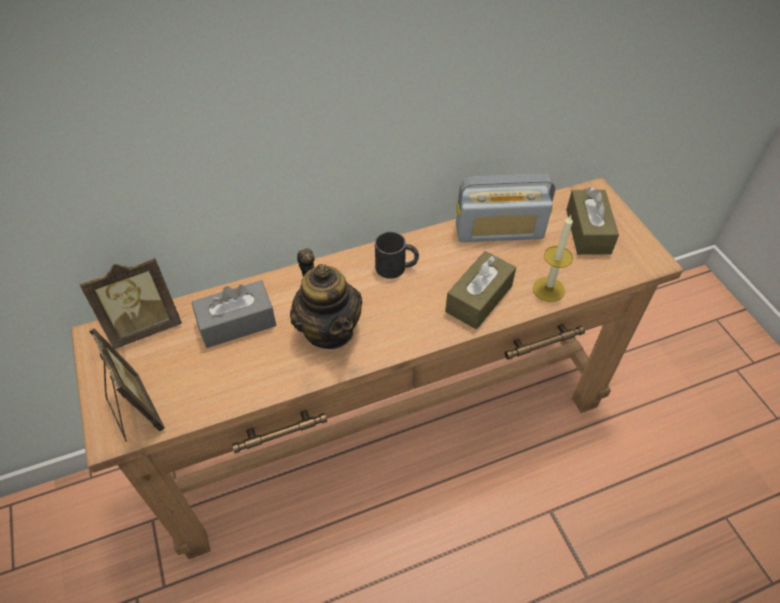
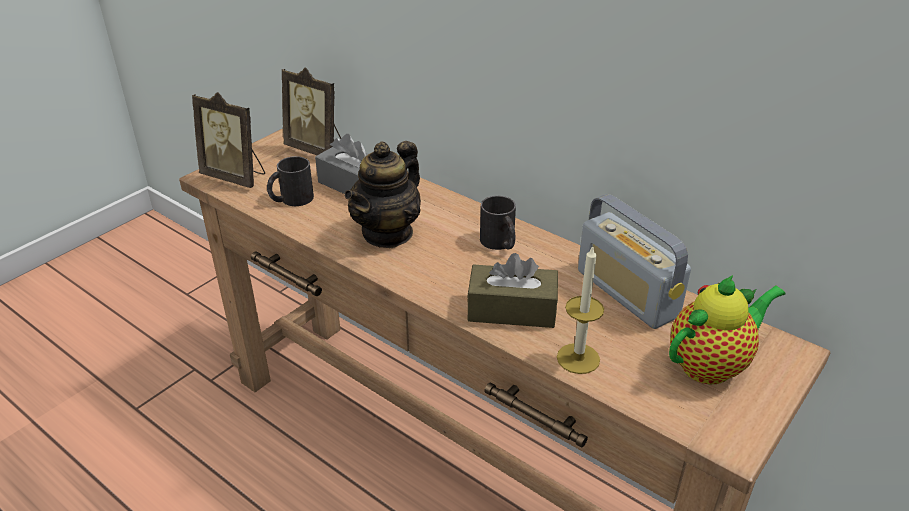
camera: 60 degrees right, 15 degrees down
picture frame [89,328,165,442] -> picture frame turned 90 degrees clockwise [192,92,265,188]
brown tissue box [566,187,619,255] -> teapot [669,275,786,384]
none -> black mug [267,156,314,206]

